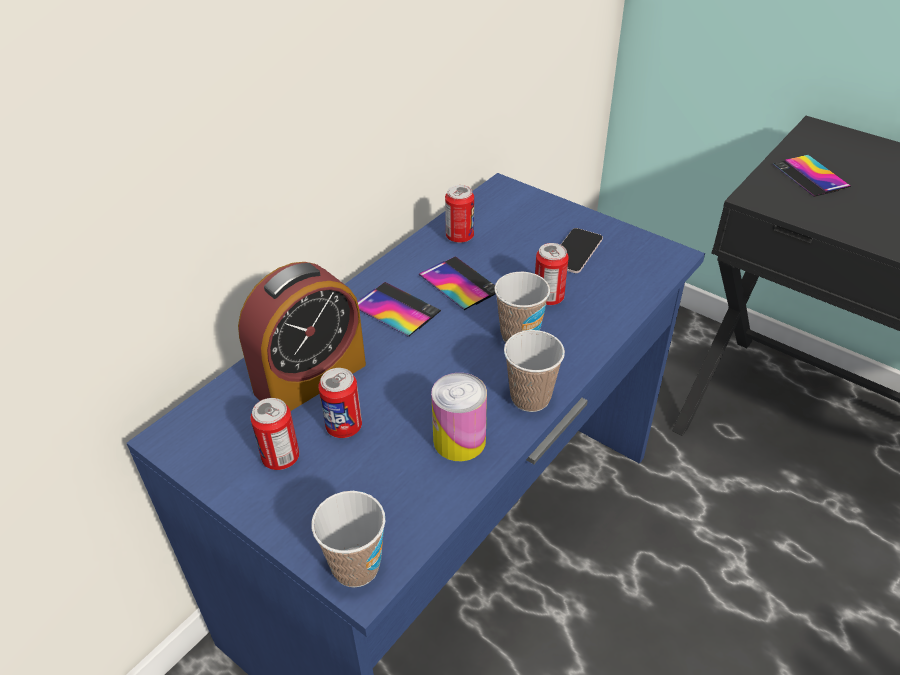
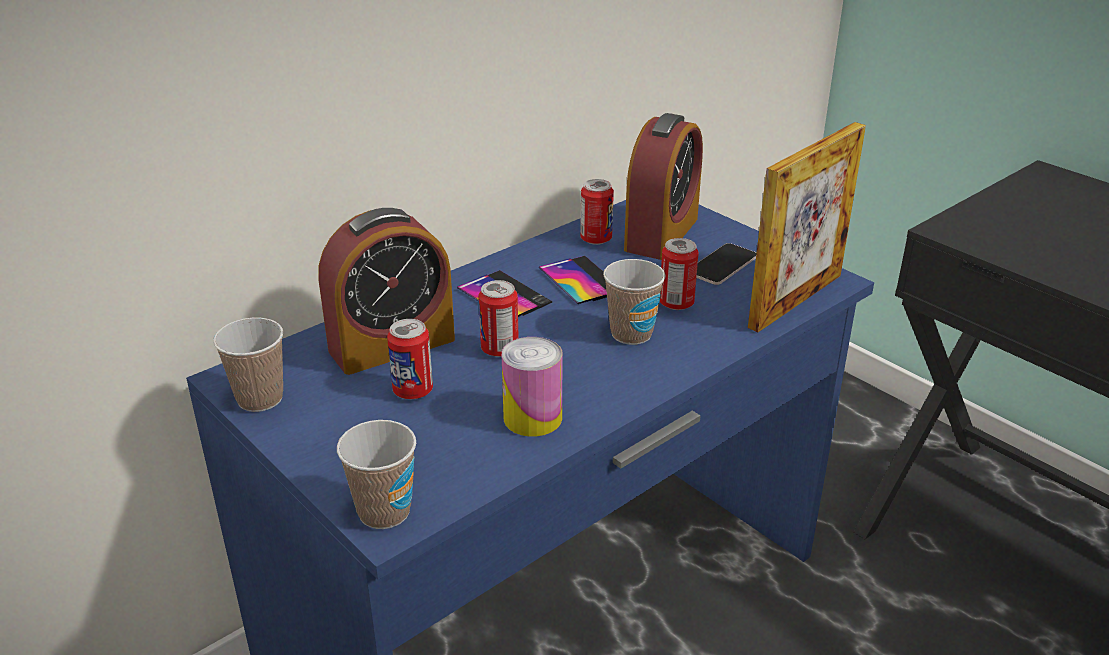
camera: 10 degrees right, 10 degrees down
can [251,398,299,470] -> can moved to [479,280,519,357]
cup [504,330,565,412] -> cup moved to [213,318,283,412]
phone [773,155,851,197] -> none
none -> alarm clock [624,113,703,260]
none -> picture frame [748,122,866,332]

